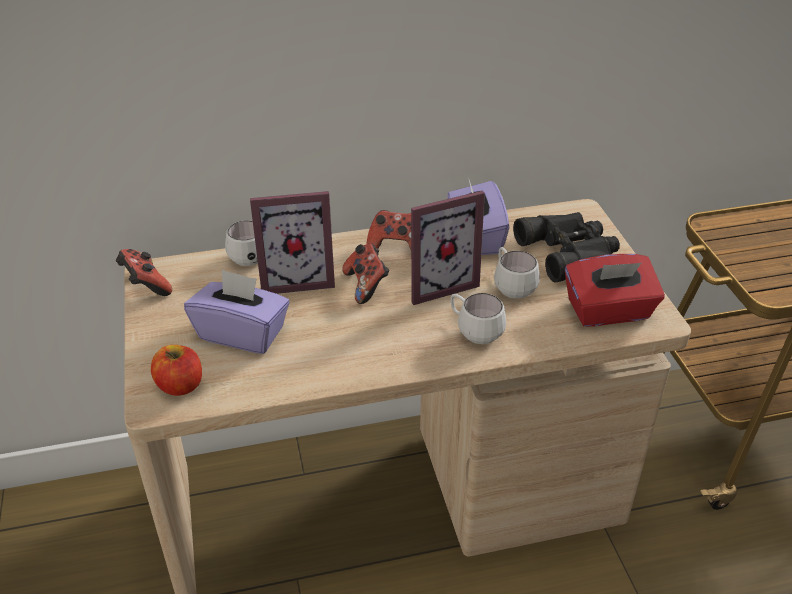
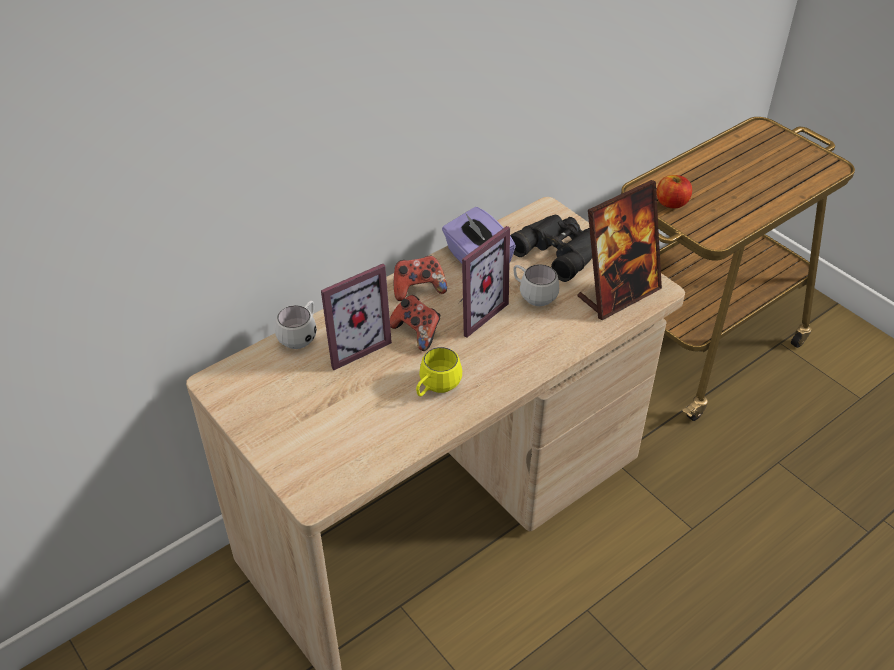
camera: 25 degrees left, 5 degrees up
game controller [116,249,172,296] -> none
apple [151,345,202,396] -> apple moved to [657,175,692,208]
purple tissue box [184,269,290,354] -> none
white mug [450,293,506,344] -> none
red tissue box [565,254,665,327] -> picture frame [577,180,662,320]
none -> yellow mug [416,347,462,397]

